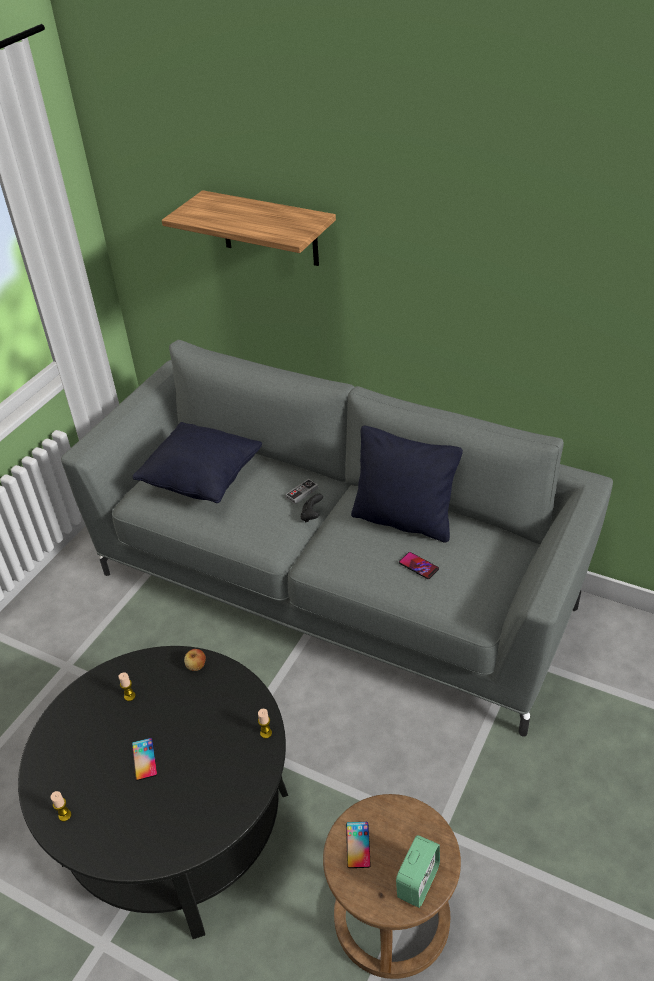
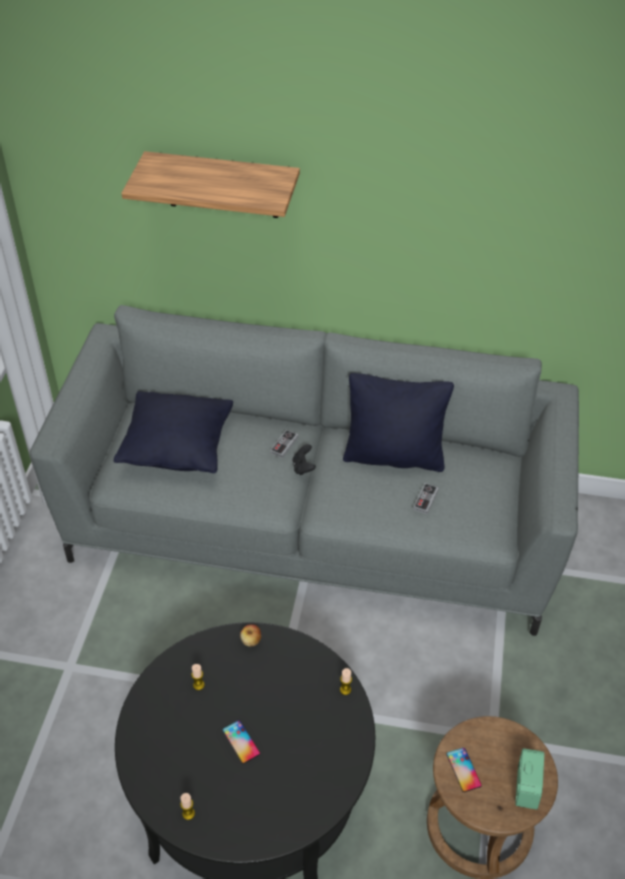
camera: 20 degrees left, 5 degrees up
phone [399,552,439,579] -> game controller [413,483,439,514]

